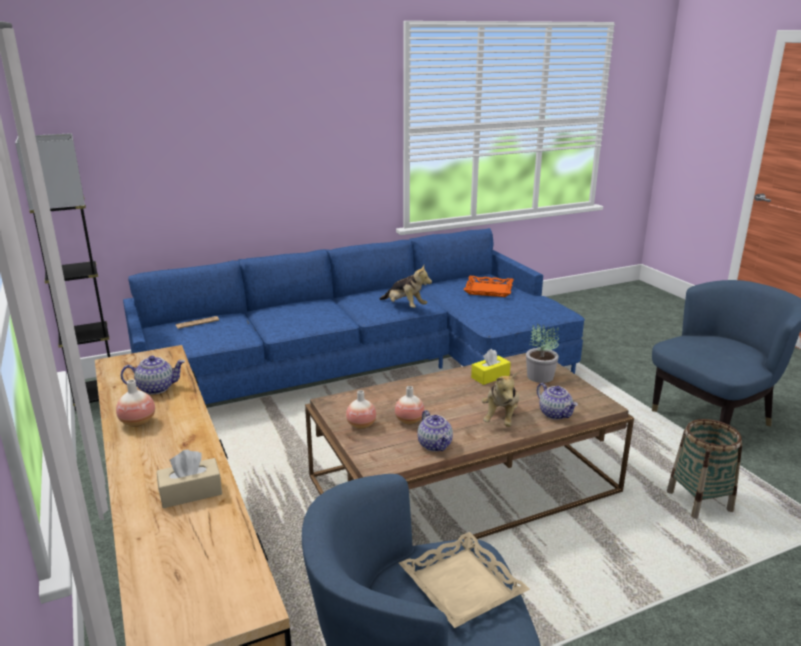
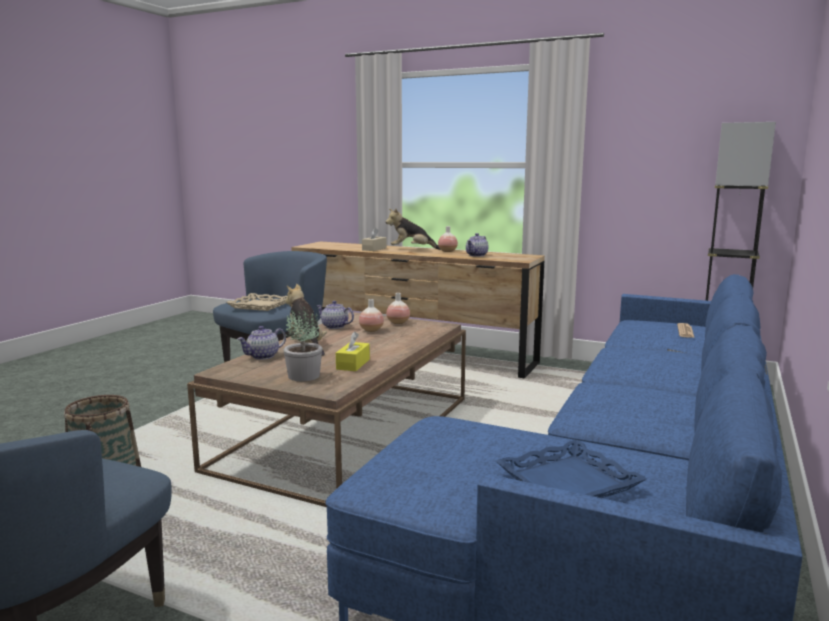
camera: 140 degrees right, 10 degrees down
plush toy [379,265,432,308] -> plush toy moved to [386,208,441,250]
orange tray [464,276,514,297] -> blue tray [496,440,647,498]
teapot [537,383,578,420] -> teapot turned 60 degrees counterclockwise [237,326,286,360]

